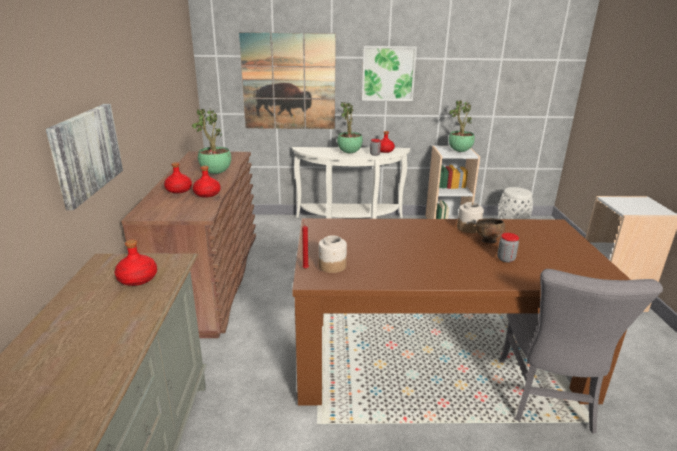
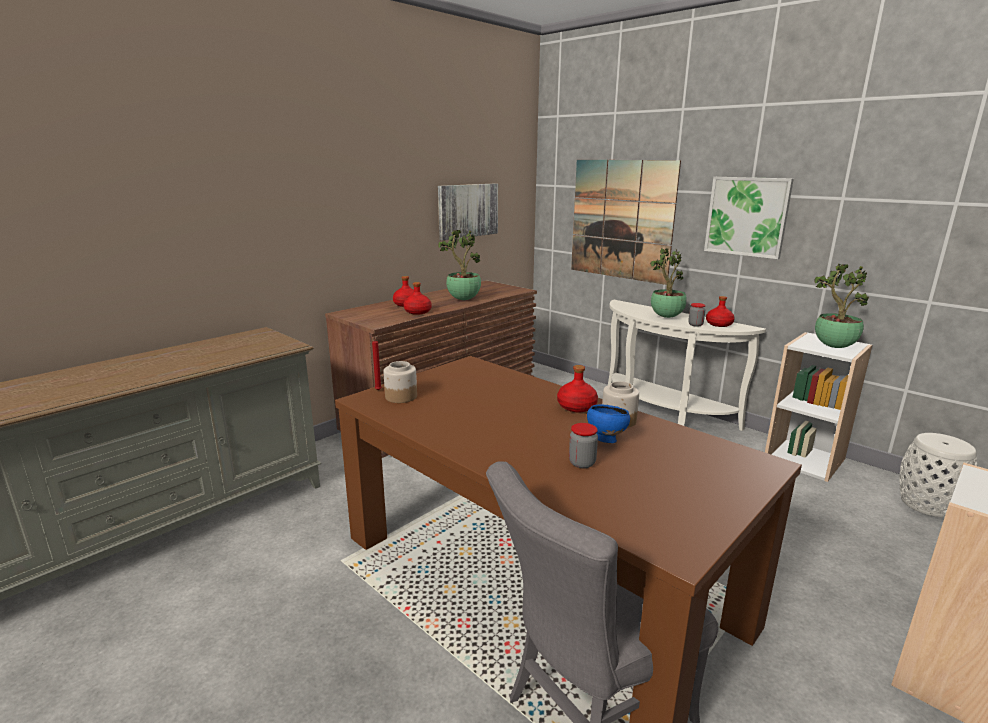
camera: 45 degrees right, 5 degrees down
picture [46,104,123,210] -> picture moved to [438,183,498,240]
red bottle [115,240,157,286] -> red bottle moved to [557,365,598,412]
brown bowl [475,218,505,243] -> blue bowl [587,404,630,443]

